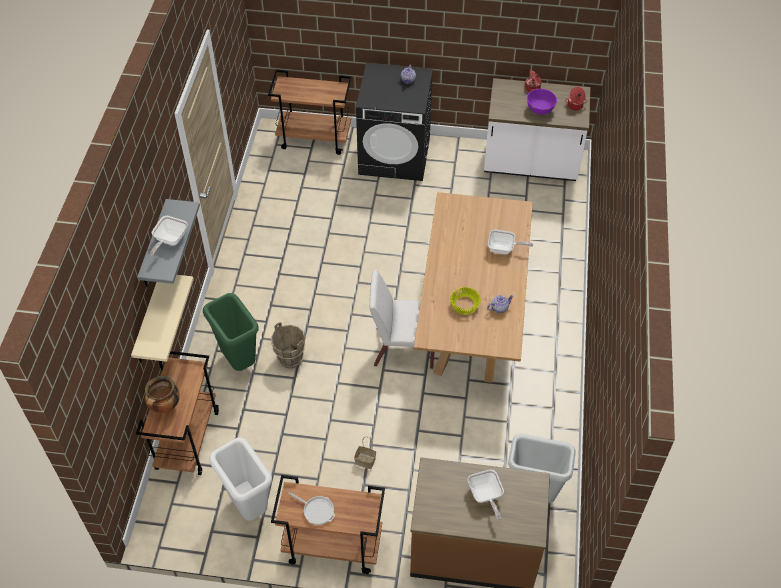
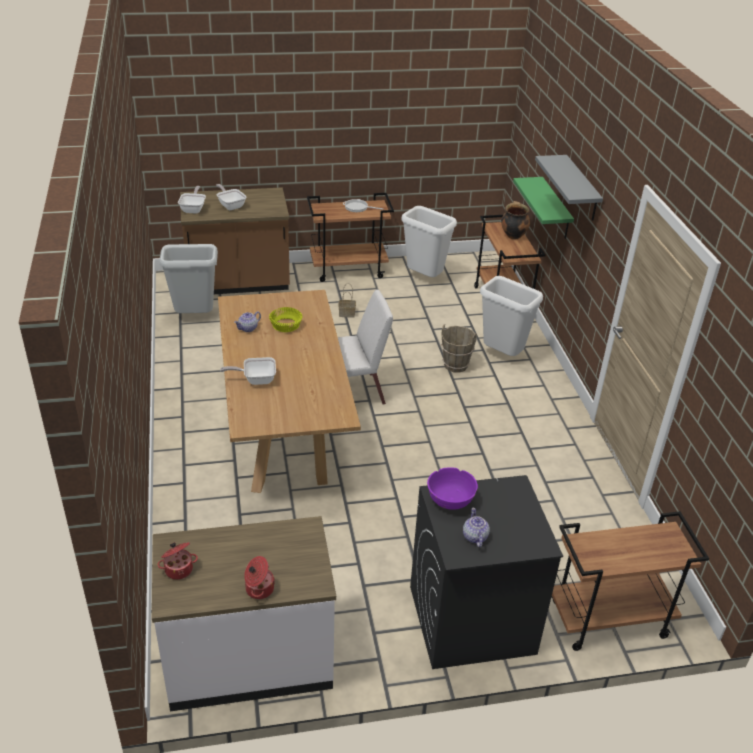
camera: 160 degrees right, 15 degrees down
beige shelf [131,275,194,363] -> green shelf [513,177,574,239]
frying pan [150,216,187,256] -> frying pan moved to [178,186,206,214]
green trash can [203,293,259,371] -> white trash can [480,276,543,356]
purple bowl [527,89,557,114] -> purple bowl moved to [427,467,478,510]

